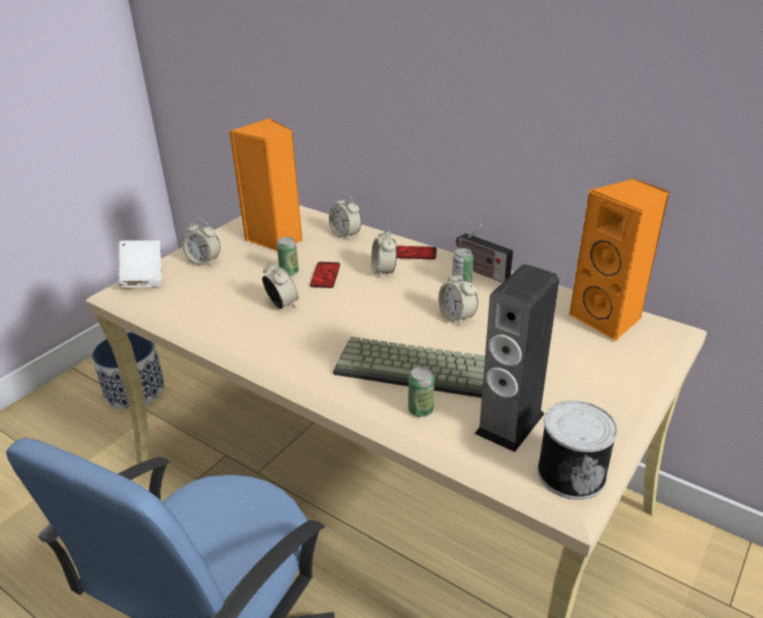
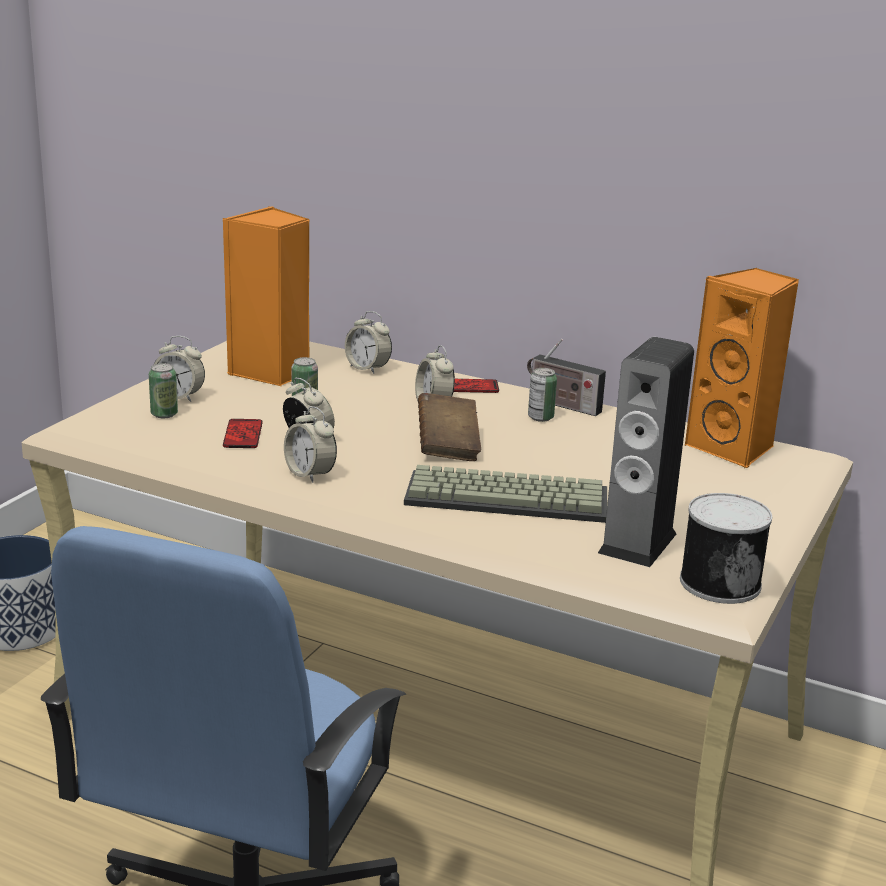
camera: 10 degrees left, 10 degrees down
white book [118,240,162,287] -> none
phone [310,262,340,288] -> phone moved to [223,419,263,448]
can [408,367,434,417] -> can moved to [149,363,178,418]
alarm clock [438,270,478,326] -> alarm clock moved to [284,406,337,483]
none -> brown book [418,393,481,461]

